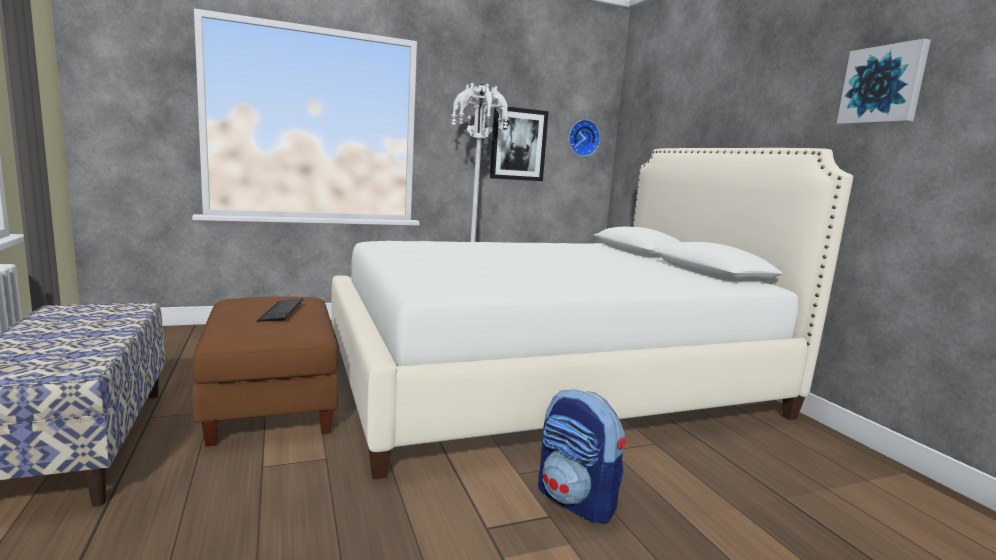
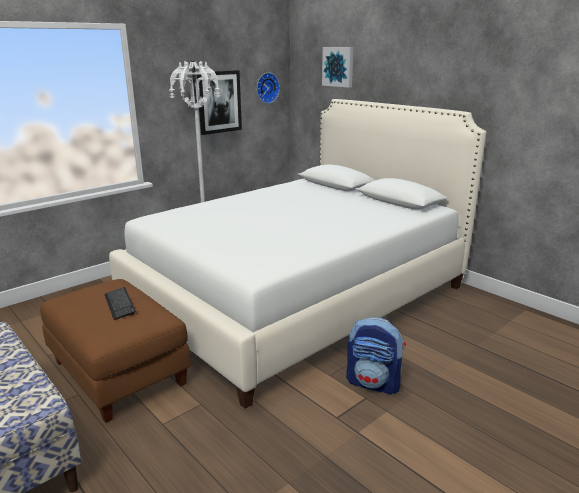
camera: 20 degrees left, 10 degrees up
picture [837,38,931,124] -> picture moved to [322,47,353,88]

